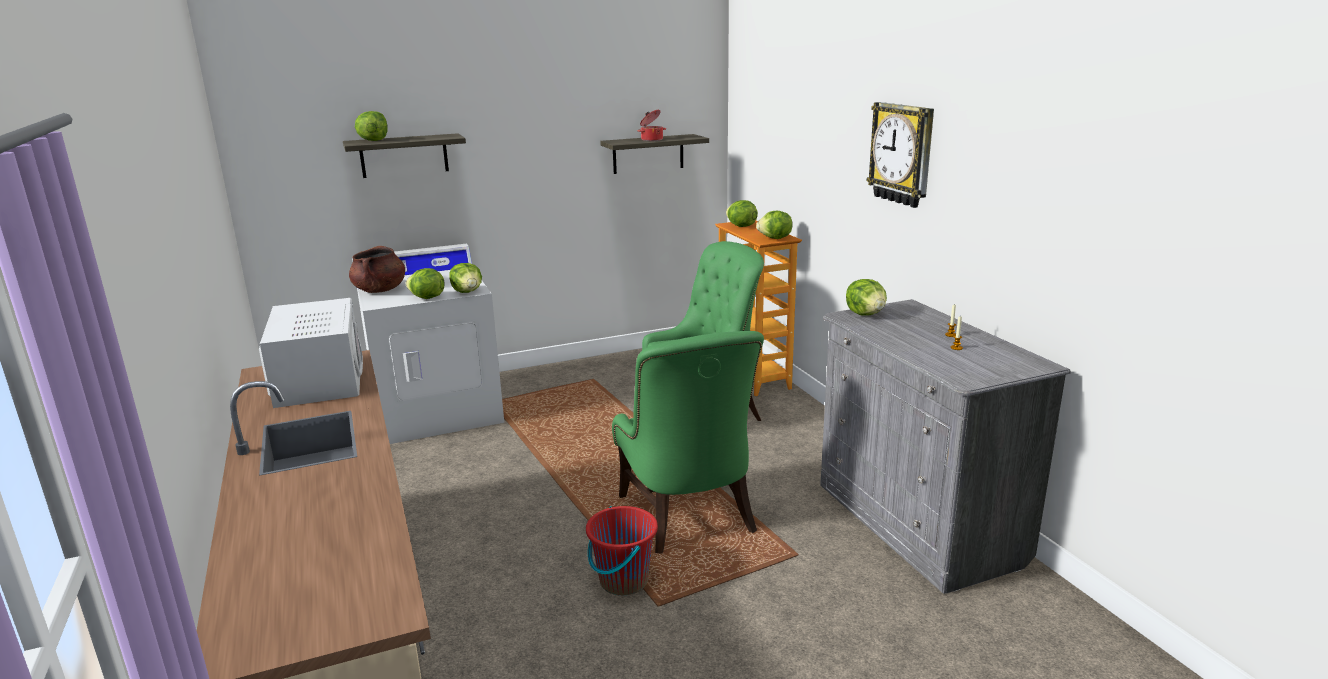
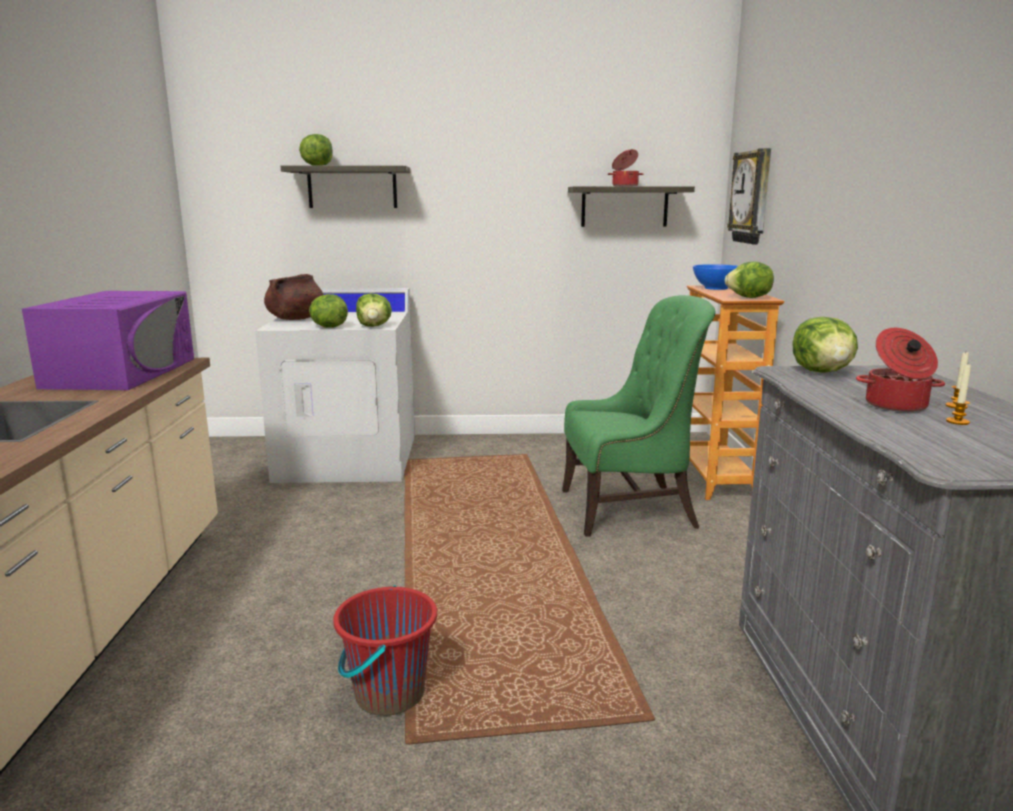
camera: 20 degrees right, 5 degrees down
white microwave [259,298,363,408] -> purple microwave [22,291,194,390]
green chair [612,331,764,553] -> none
lettuce [726,200,758,227] -> blue bowl [693,264,738,290]
wall clock [867,102,934,208] -> wall clock moved to [727,148,771,245]
none -> cooking pot [856,328,945,412]

